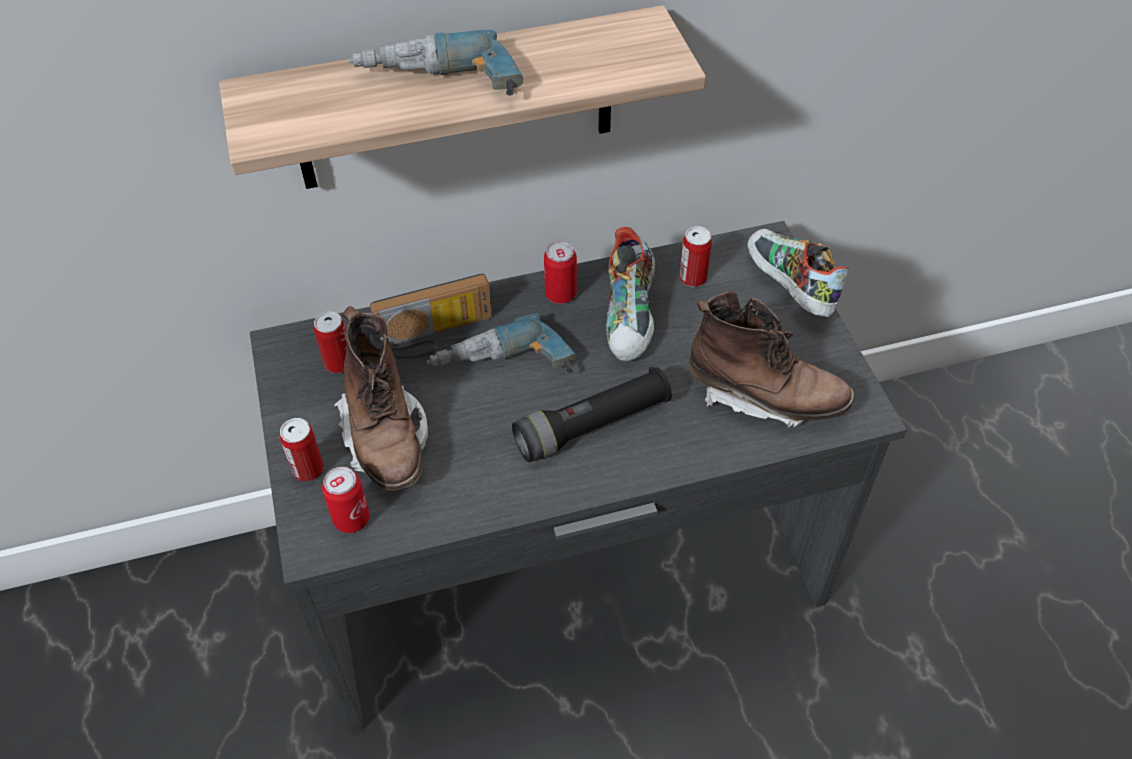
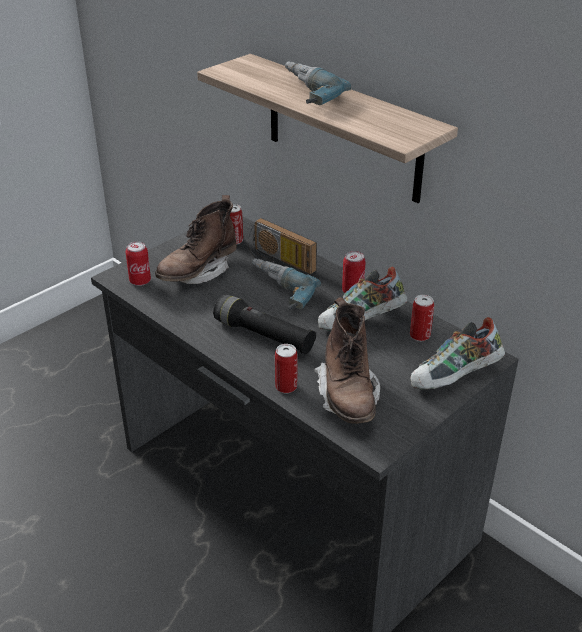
camera: 60 degrees right, 15 degrees down
can [280,418,324,481] -> can moved to [275,344,298,393]
shoe [747,229,849,317] -> shoe turned 150 degrees counterclockwise [411,317,505,389]

